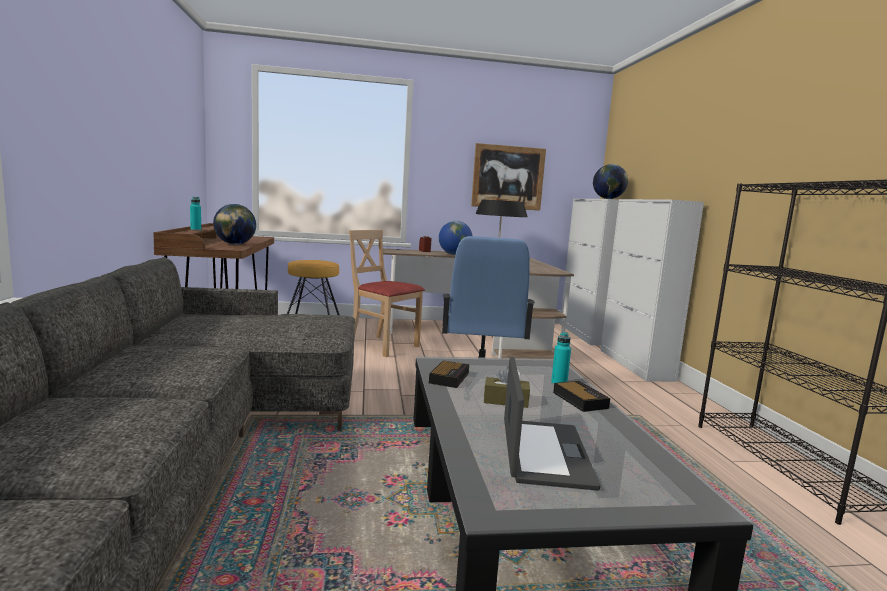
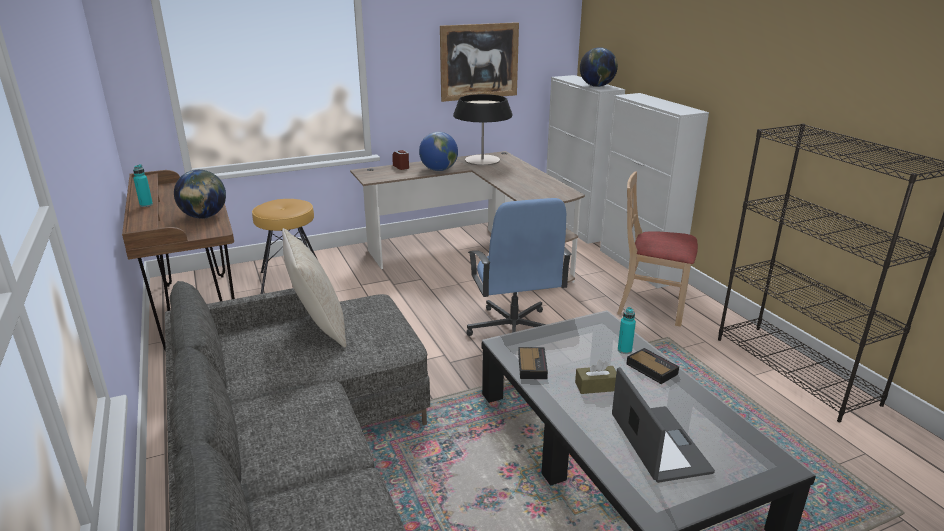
camera: 15 degrees left, 15 degrees up
beige chair [349,230,425,357] -> beige chair moved to [617,171,698,327]
none -> beige pillow [282,228,346,348]

